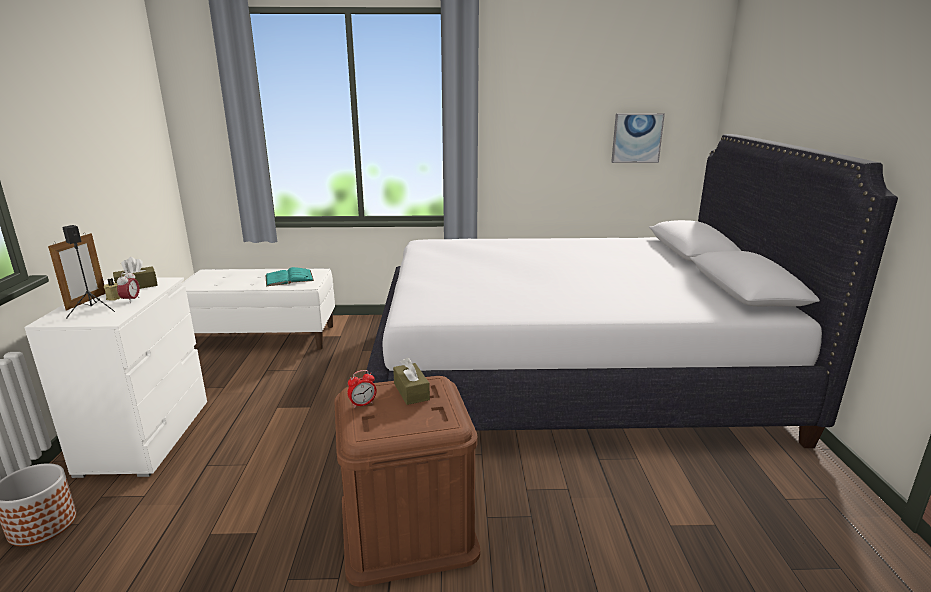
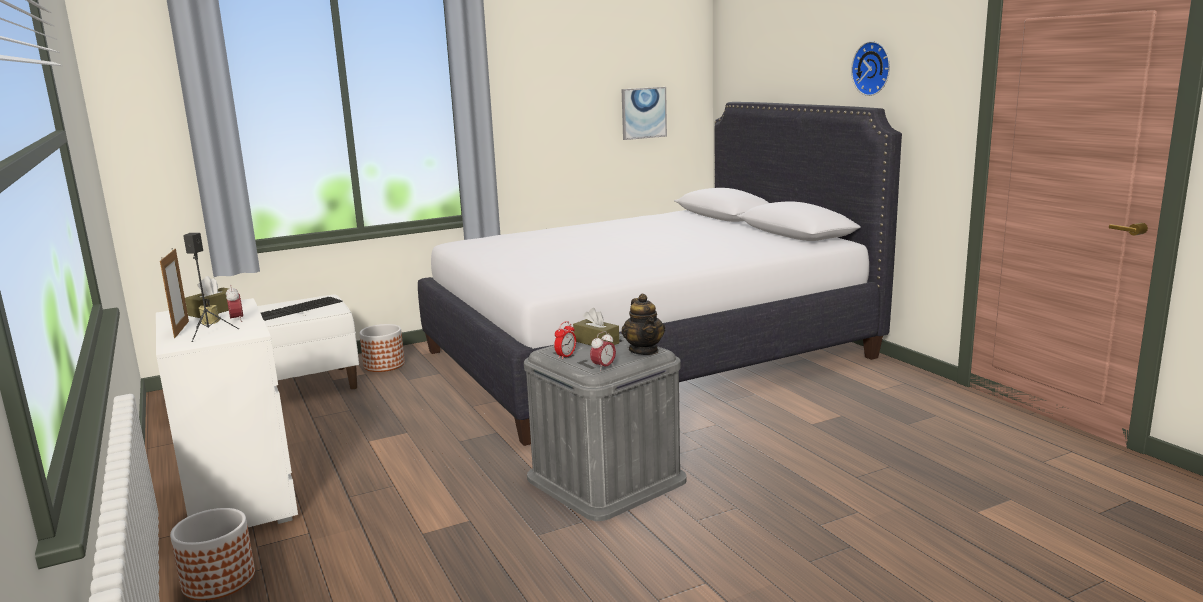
camera: 25 degrees left, 5 degrees down
turquoise book [266,267,314,286] -> keyboard [261,297,343,321]
brown storage box [334,376,480,587] -> grey storage box [524,333,687,521]
none -> planter [359,324,405,372]
none -> alarm clock [590,331,616,372]
none -> teapot [621,294,665,355]
none -> wall clock [851,41,890,96]

